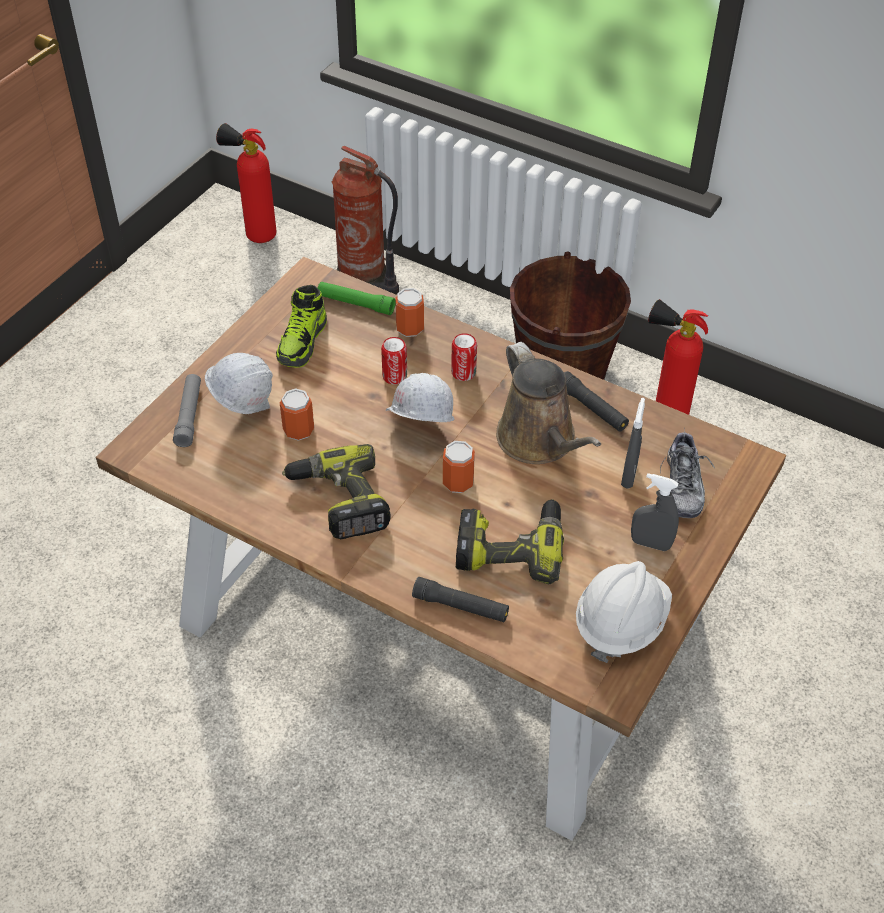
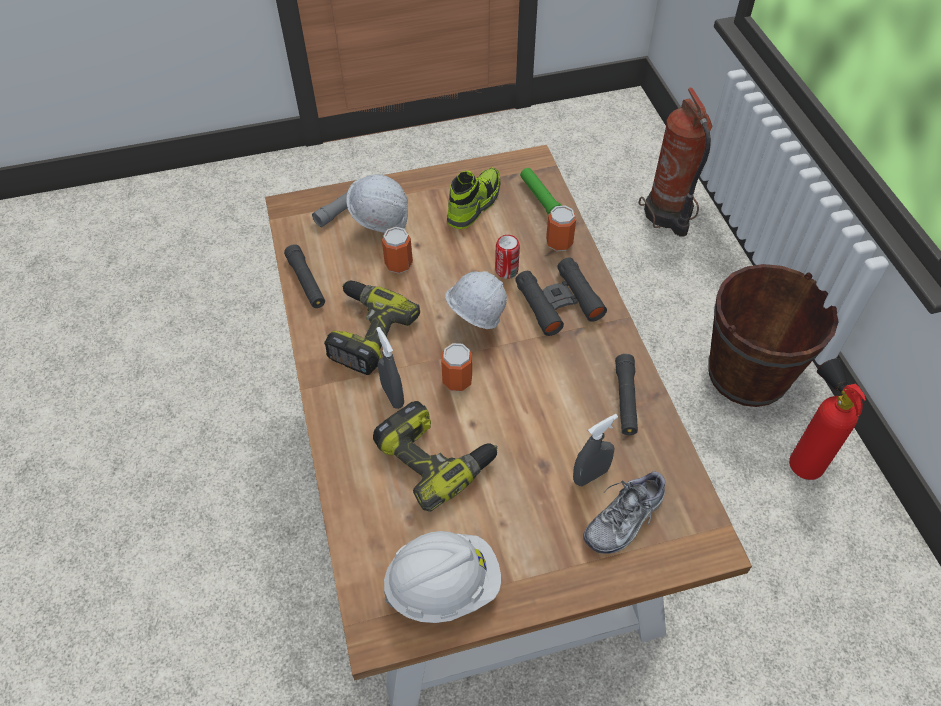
camera: 45 degrees right, 5 degrees up
fire extinguisher [216,123,277,243] -> none
shoe [276,285,327,368] -> shoe turned 150 degrees clockwise [447,167,501,229]
black flashlight [412,577,509,622] -> black flashlight moved to [284,244,325,308]
can [451,333,477,381] -> black binoculars [515,257,607,336]
brown watering can [496,342,601,464] -> none
grey spray bottle [631,473,679,551] -> grey spray bottle moved to [376,327,404,409]

